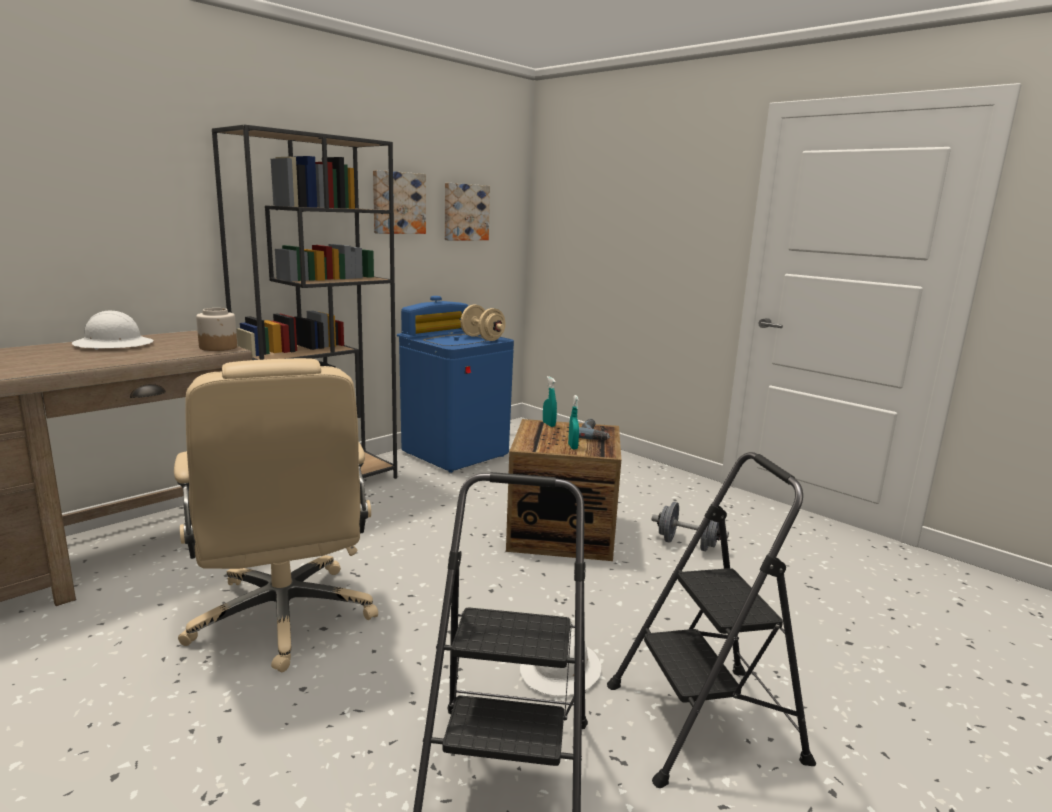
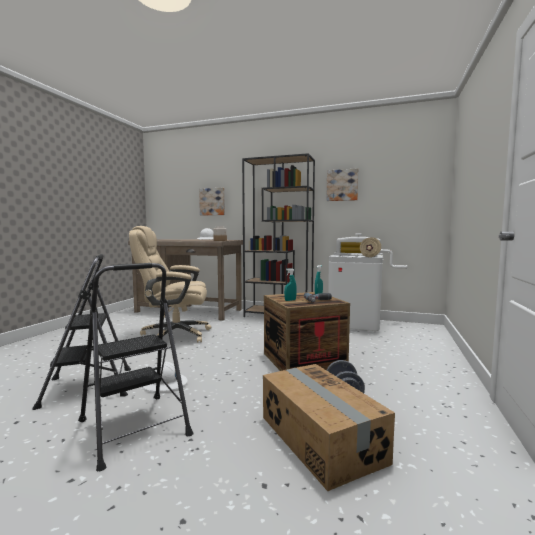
camera: 65 degrees right, 10 degrees down
beige office chair [174,358,378,672] -> beige office chair turned 45 degrees clockwise [129,226,211,343]
blue washing machine [397,296,514,473] -> white washing machine [328,233,407,333]
picture [445,183,490,240] -> picture moved to [199,188,225,215]
none -> cardboard box [263,364,395,491]

